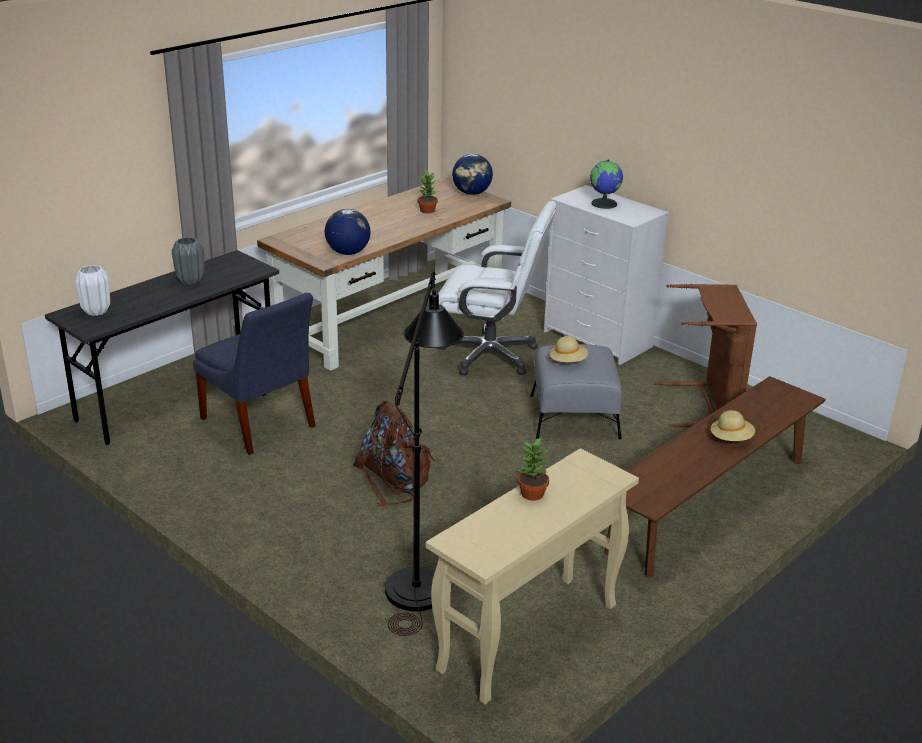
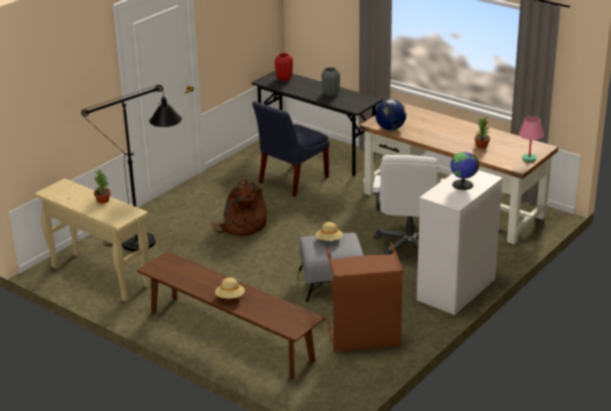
camera: 85 degrees right, 0 degrees up
white vase [75,265,110,316] -> red vase [275,53,293,81]
globe [452,154,493,195] -> pink table lamp [519,116,544,162]

